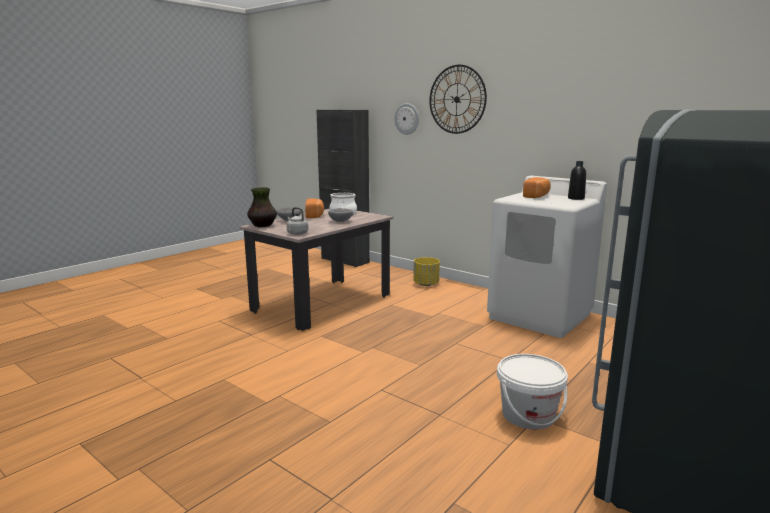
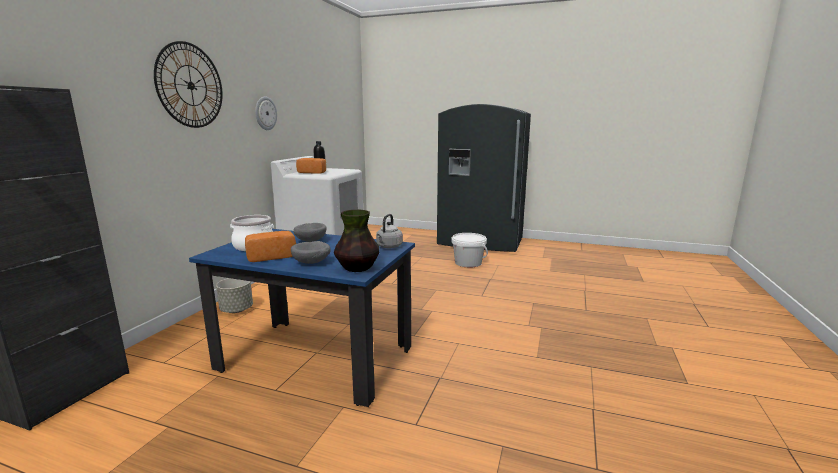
camera: 110 degrees left, 0 degrees up
beige dining table [240,209,393,331] -> blue dining table [189,229,415,407]
wall clock [395,103,419,135] -> wall clock moved to [255,96,277,130]
yellow planter [413,257,440,286] -> grey planter [216,278,253,313]

